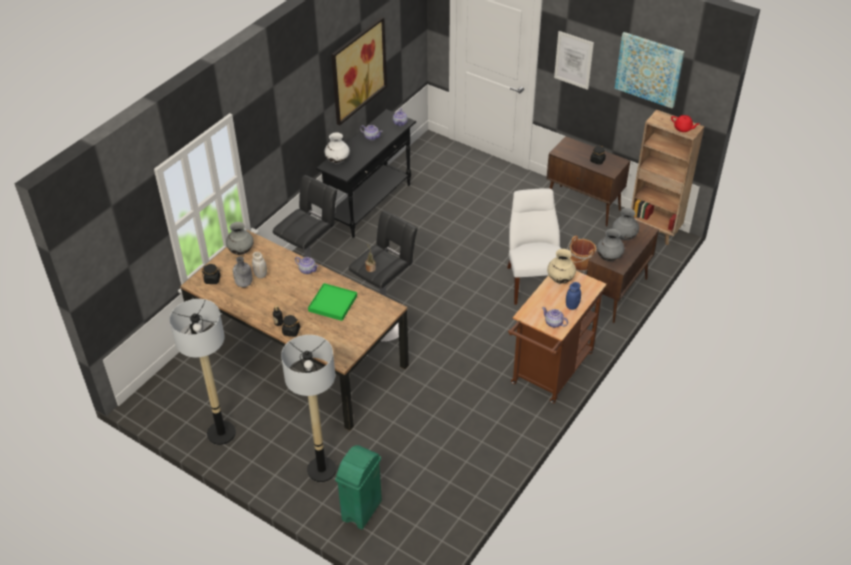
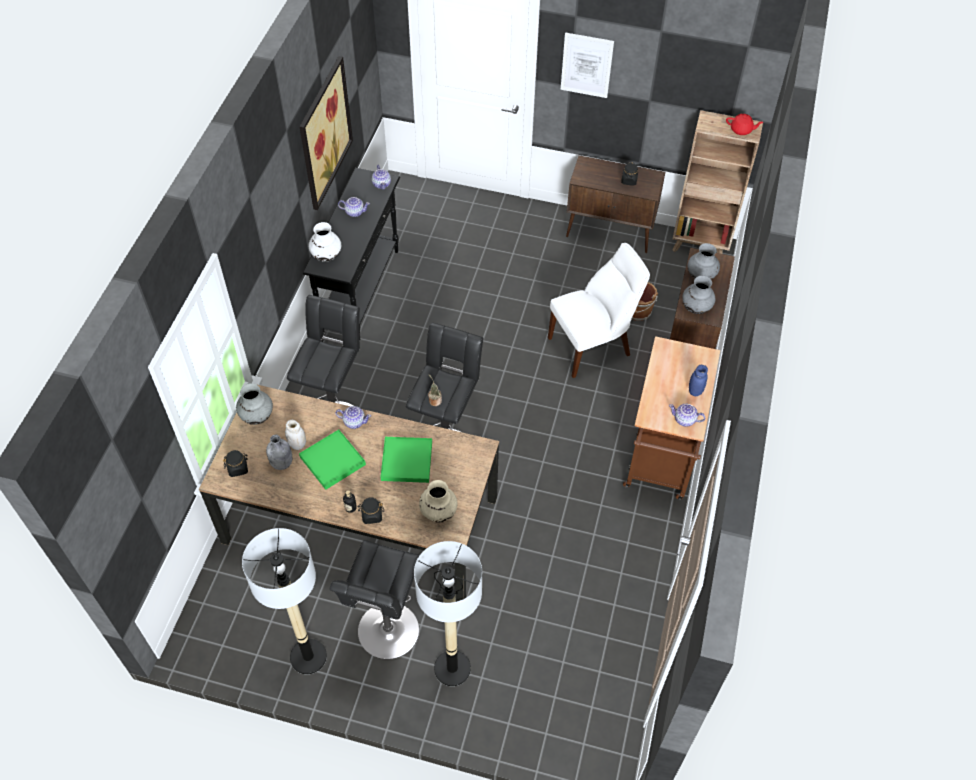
camera: 20 degrees left, 10 degrees up
green trash can [335,445,382,530] -> none
white chair [507,188,561,305] -> white chair turned 90 degrees clockwise [548,243,650,378]
beige vase [547,249,576,284] -> beige vase moved to [419,480,457,523]
picture [615,32,685,109] -> none
none -> green tray [299,429,366,490]
none -> black stool [329,540,420,659]

